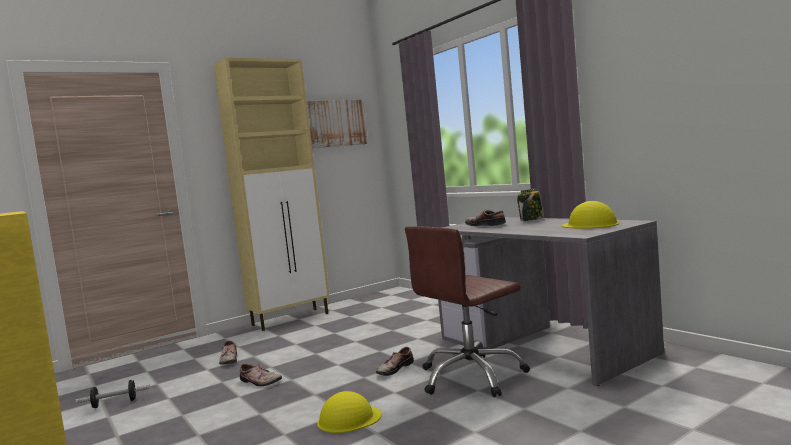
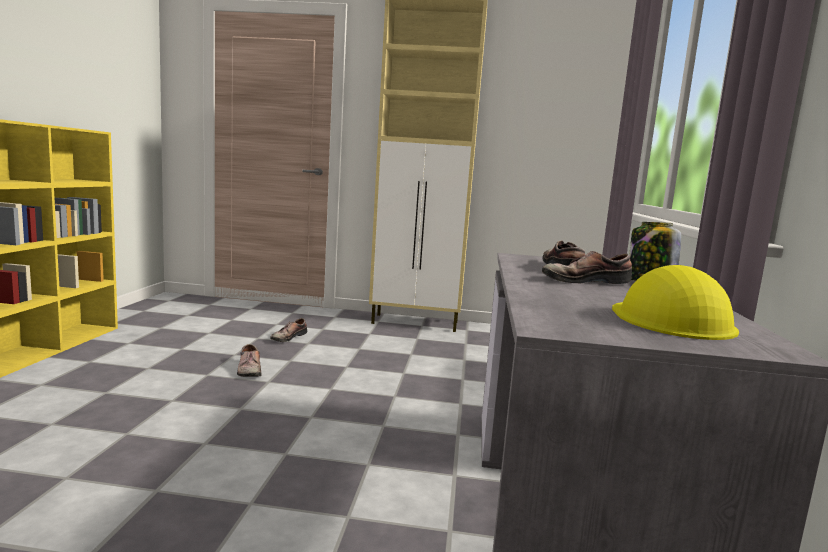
camera: 40 degrees right, 5 degrees up
dumbbell [76,380,150,408] -> none
picture [307,100,368,148] -> none
yellow hard hat [317,391,382,433] -> none
shoe [376,347,414,376] -> shoe moved to [542,251,632,284]
brown office chair [405,226,530,397] -> none

